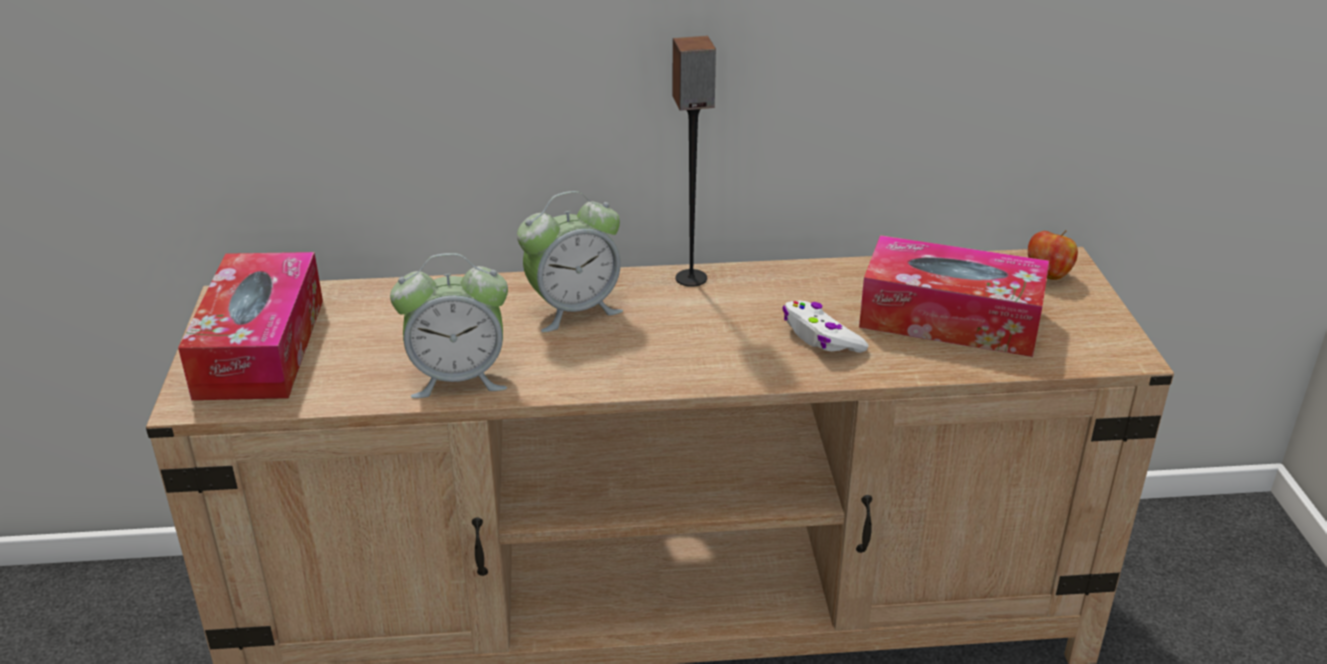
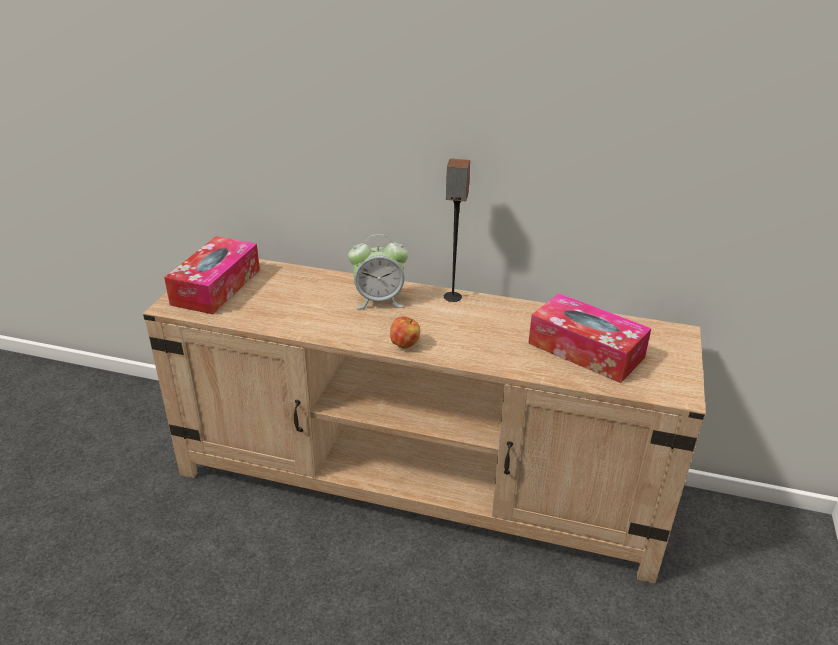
camera: 20 degrees right, 0 degrees up
alarm clock [390,253,508,398] -> none
white game controller [782,301,869,353] -> none
apple [1028,230,1078,280] -> apple moved to [390,317,420,349]

